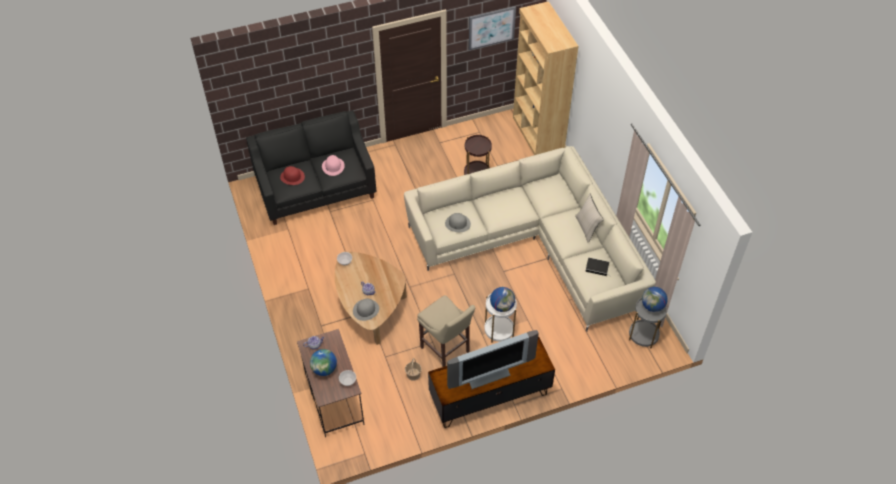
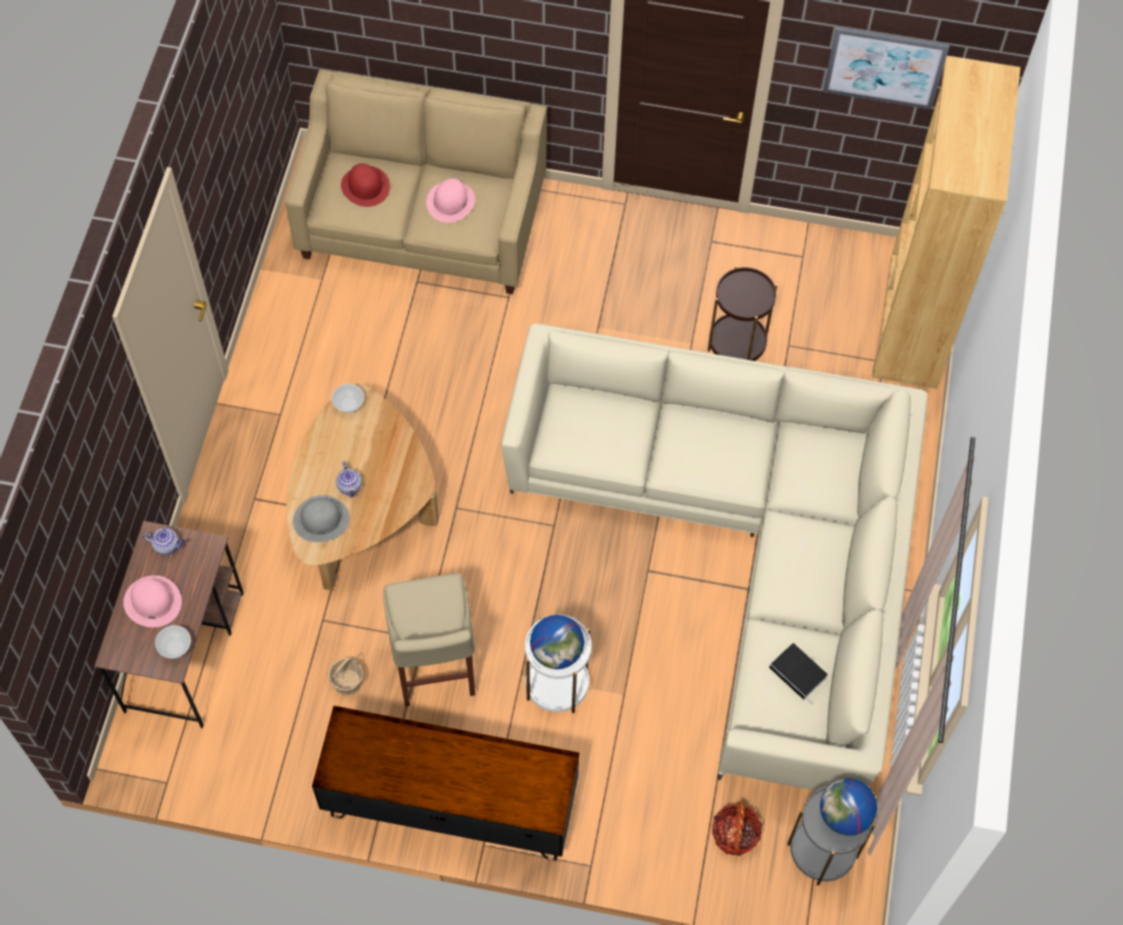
camera: 30 degrees right, 10 degrees up
black sofa [246,110,377,225] -> beige sofa [285,69,547,294]
globe [310,349,337,376] -> pink hat [123,575,182,627]
grey hat [445,213,471,232] -> none
television [447,330,539,389] -> none
beige pillow [575,193,604,243] -> none
none -> basket [712,802,762,856]

